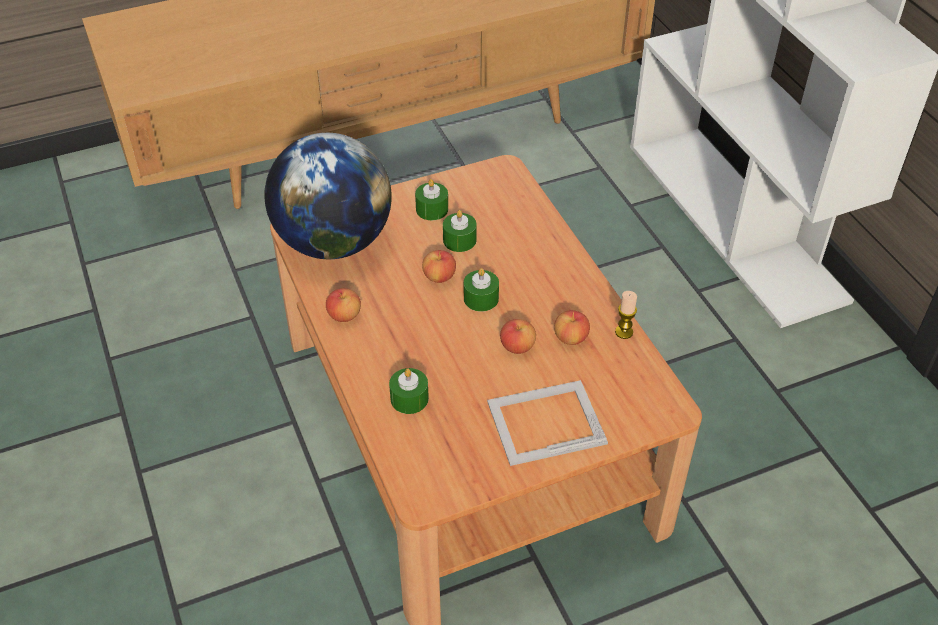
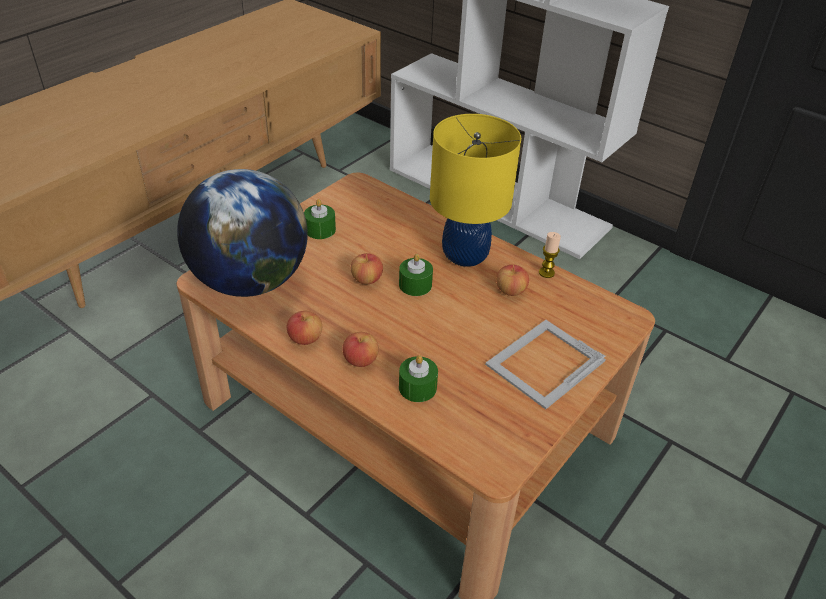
camera: 30 degrees left, 5 degrees down
green candle [443,210,477,252] -> none
apple [500,319,536,354] -> apple moved to [342,332,379,367]
none -> yellow table lamp [430,114,521,267]

